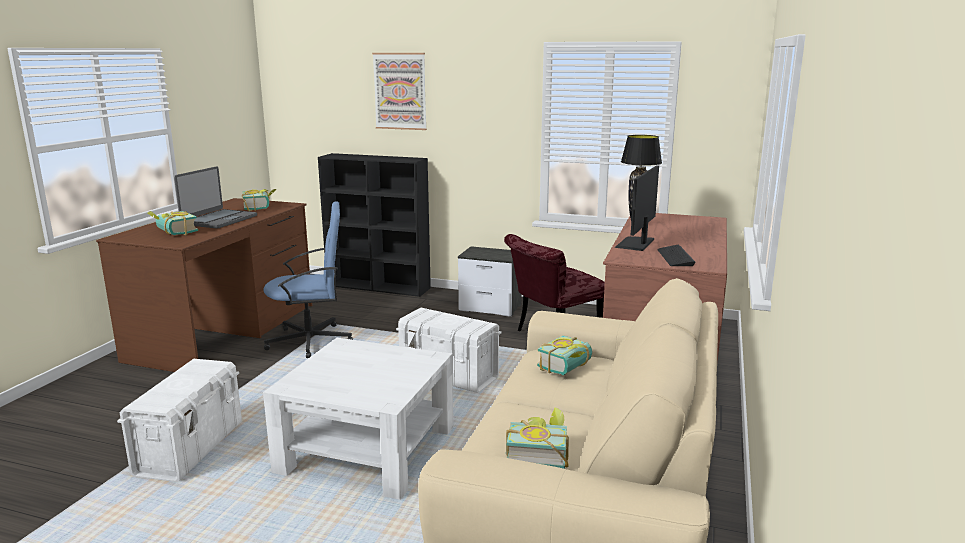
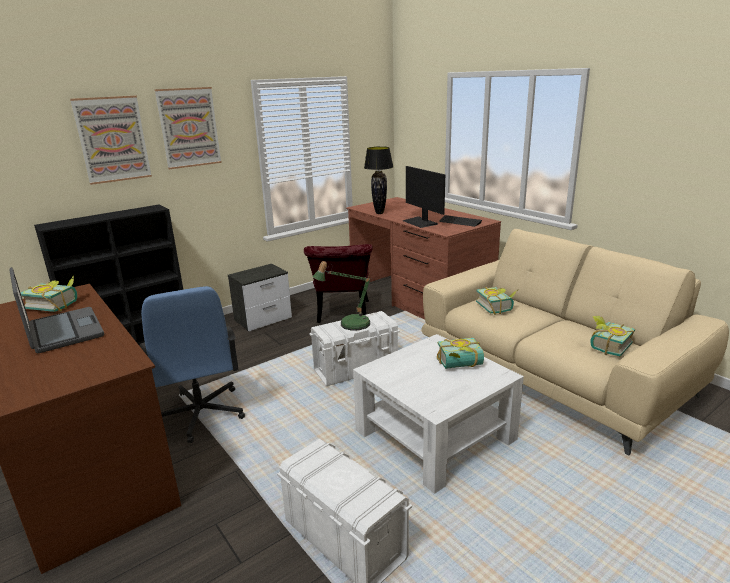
camera: 55 degrees left, 5 degrees up
book [147,211,198,236] -> book moved to [437,338,484,369]
blue office chair [263,201,353,358] -> blue office chair turned 135 degrees clockwise [140,286,245,443]
none -> picture [154,87,222,169]
none -> table lamp [313,261,372,331]

